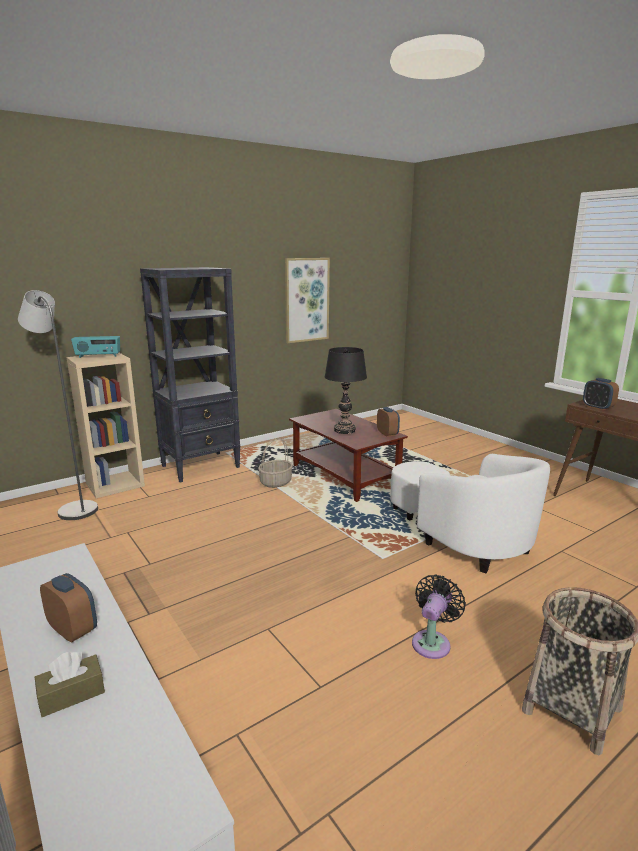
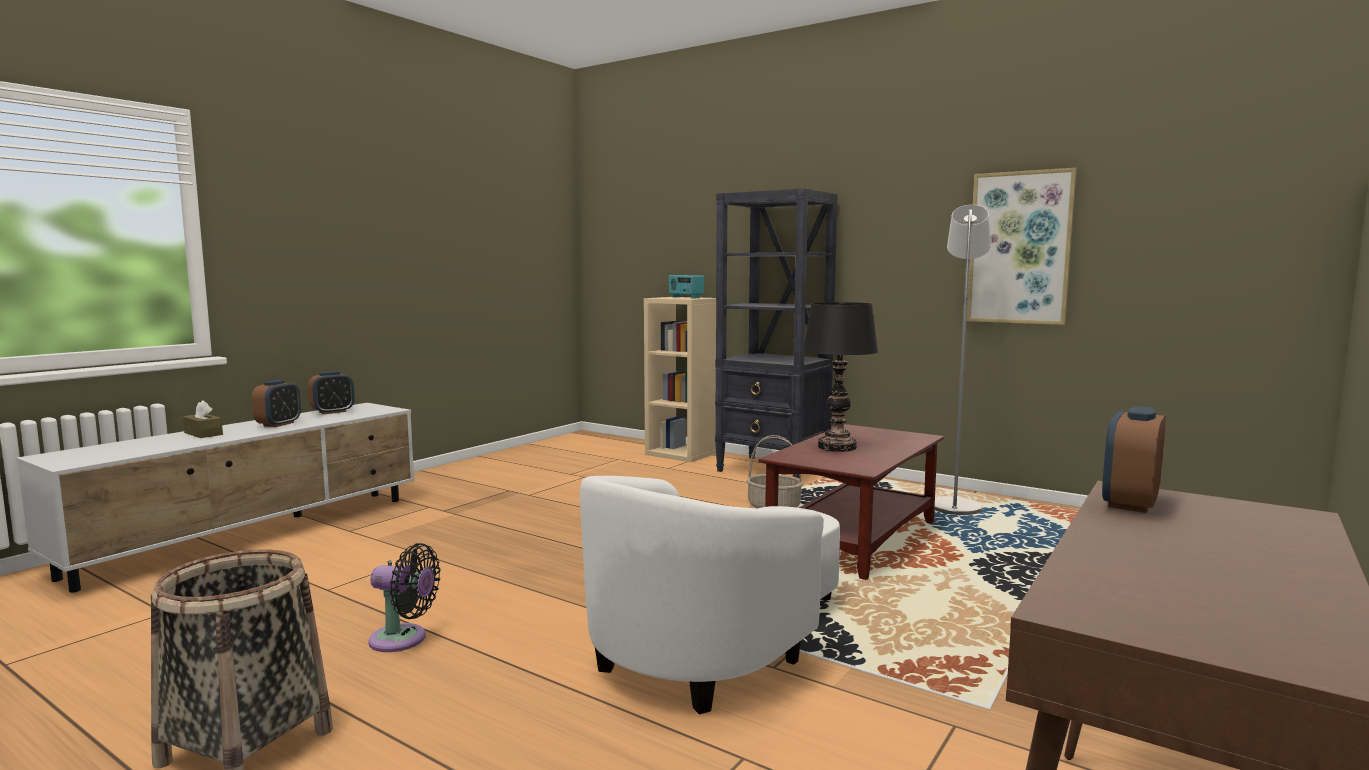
camera: 70 degrees right, 10 degrees down
grey floor lamp [18,290,98,520] -> grey floor lamp moved to [934,205,991,515]
alarm clock [377,407,400,437] -> alarm clock moved to [308,371,355,414]

